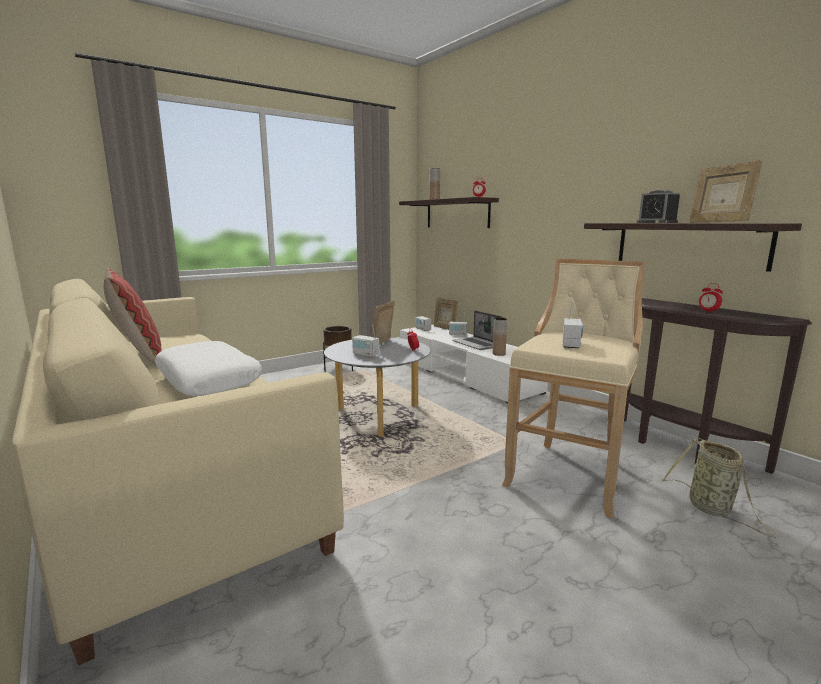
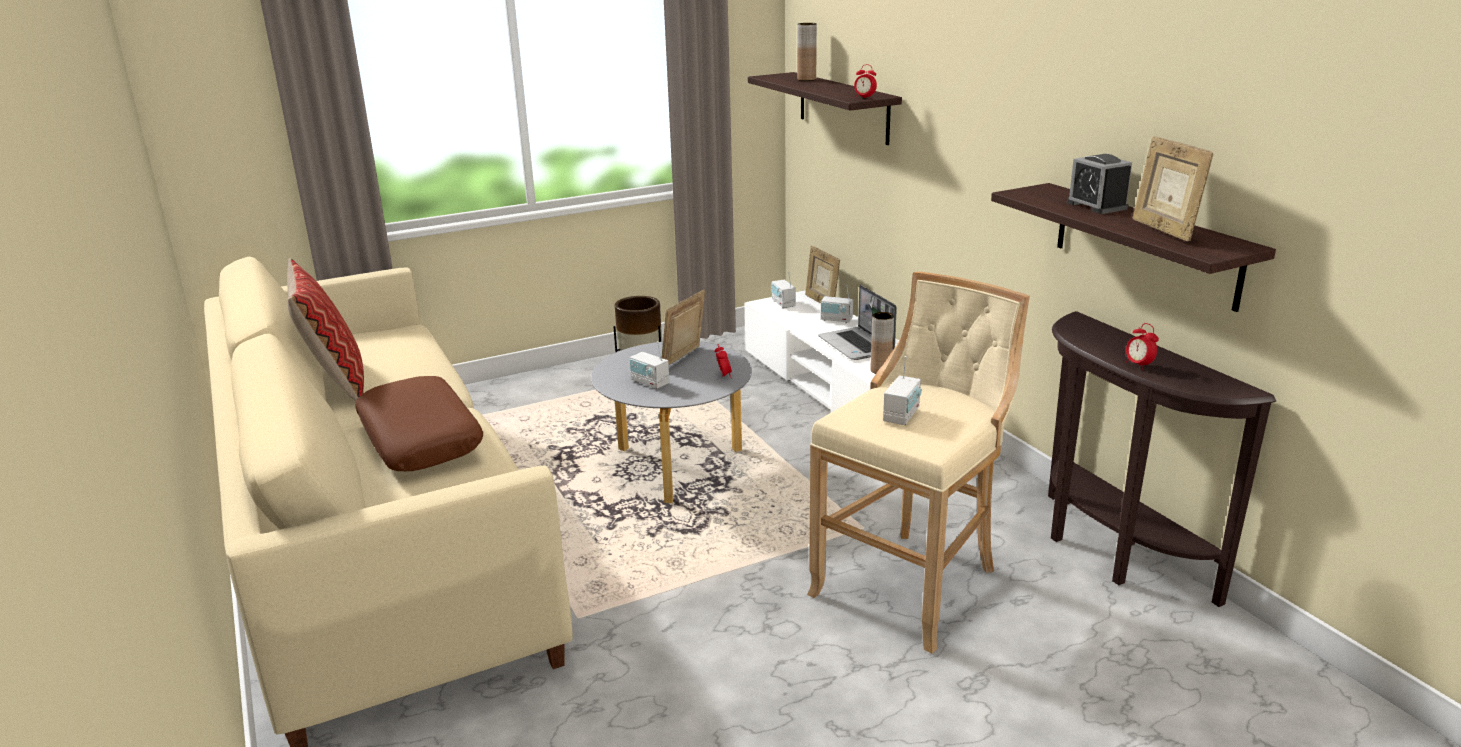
camera: 10 degrees right, 10 degrees up
white pillow [155,341,262,396] -> brown pillow [355,376,483,471]
basket [662,438,776,539] -> none

